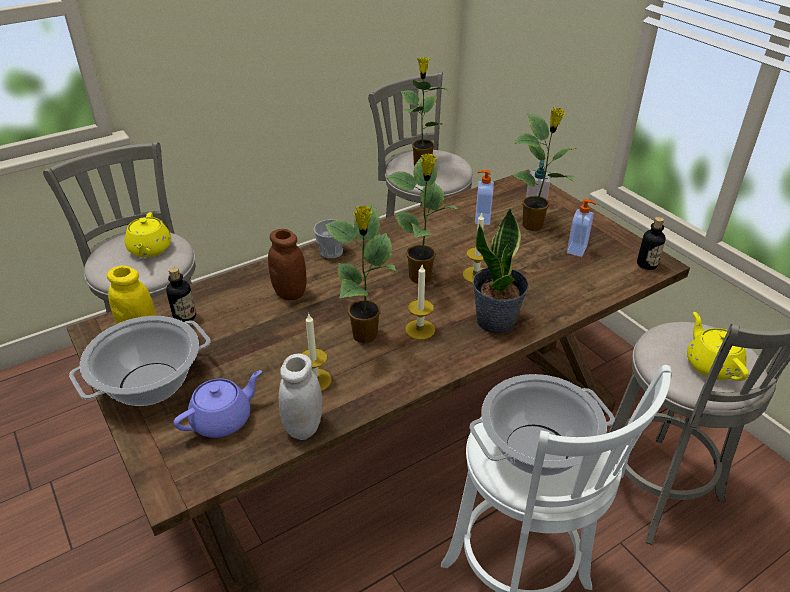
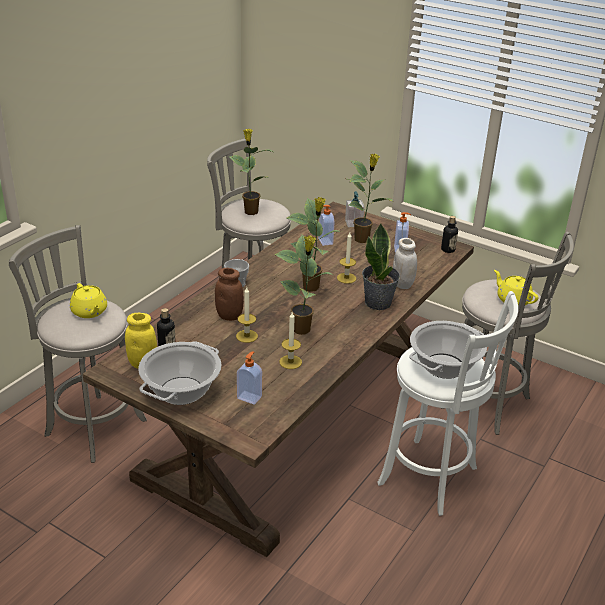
camera: 25 degrees left, 5 degrees down
purple teapot [173,370,262,438] -> soap dispenser [237,352,262,405]
white jar [278,354,323,440] -> white jar moved to [393,238,417,289]
candle [405,265,435,340] -> candle moved to [236,287,258,343]

